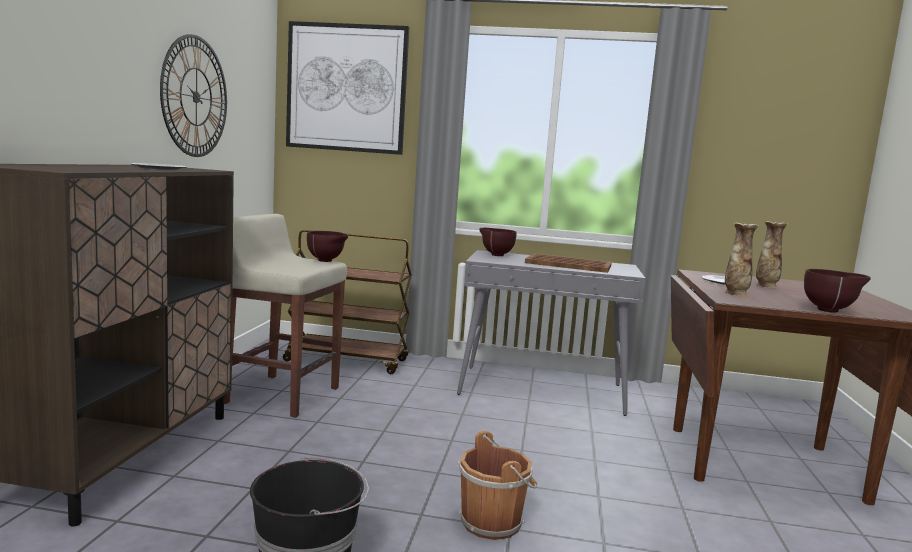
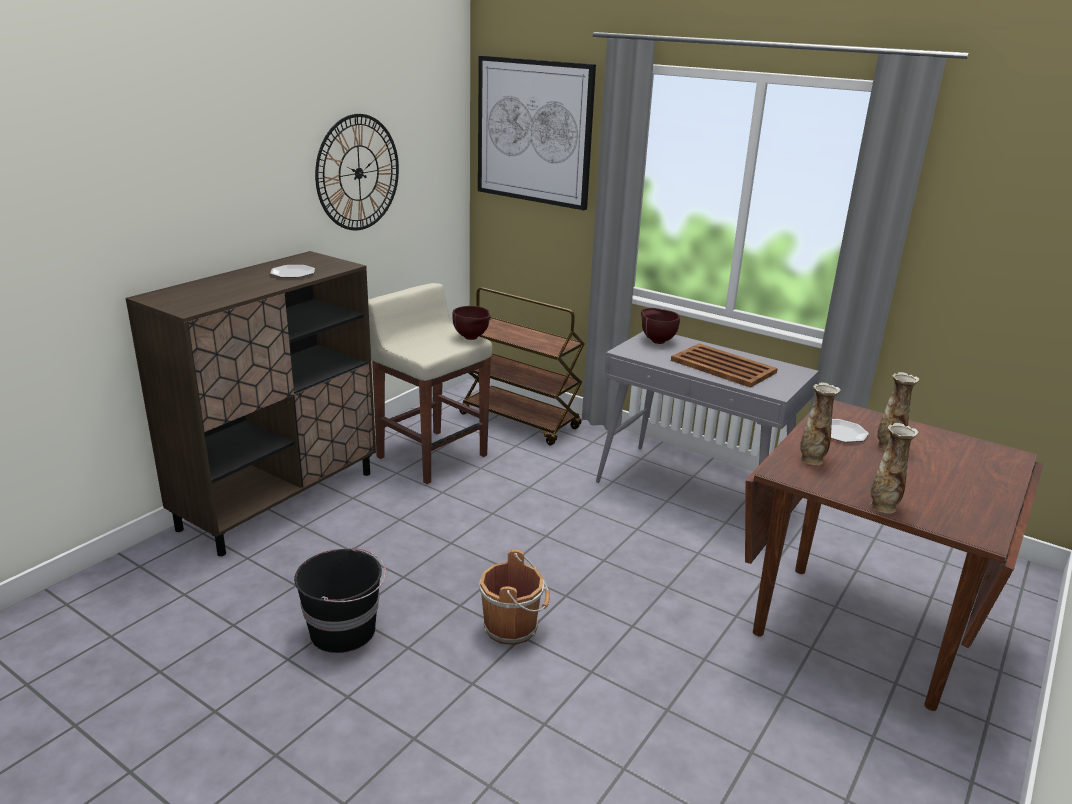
camera: 25 degrees right, 15 degrees up
brown bowl [804,269,871,312] -> vase [870,423,919,513]

